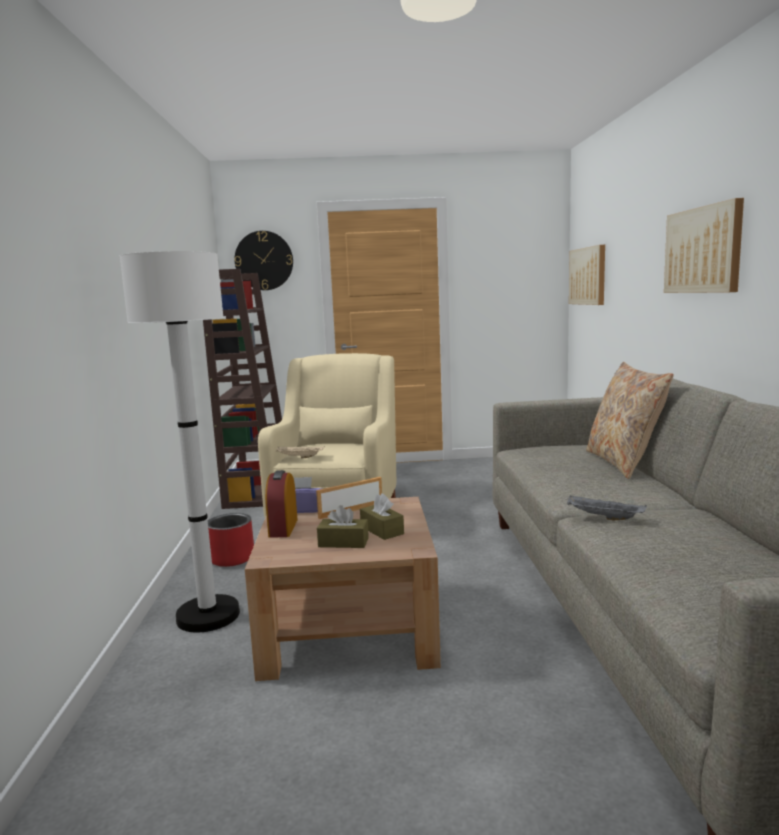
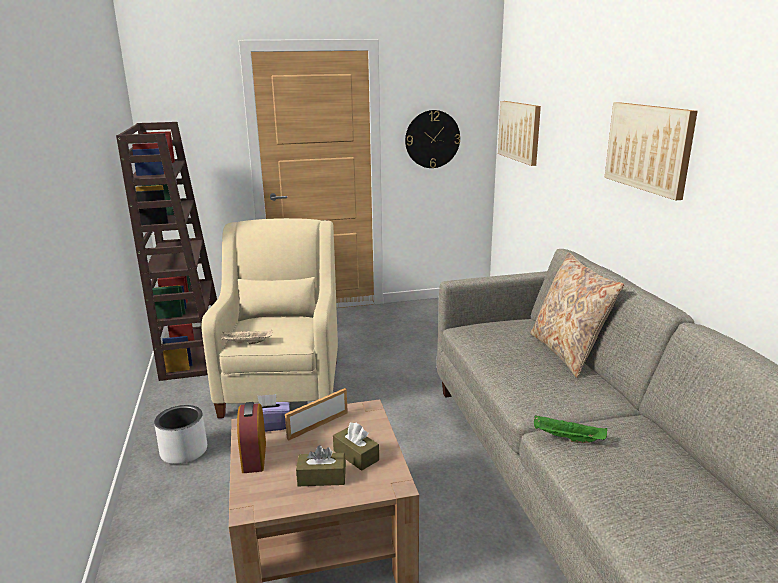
camera: 10 degrees left, 10 degrees up
white floor lamp [120,251,240,633] -> none
red planter [208,513,254,567] -> white planter [154,405,207,464]
wall clock [234,231,293,290] -> wall clock moved to [405,110,460,168]
grey tray [567,495,647,520] -> green tray [534,415,607,443]

